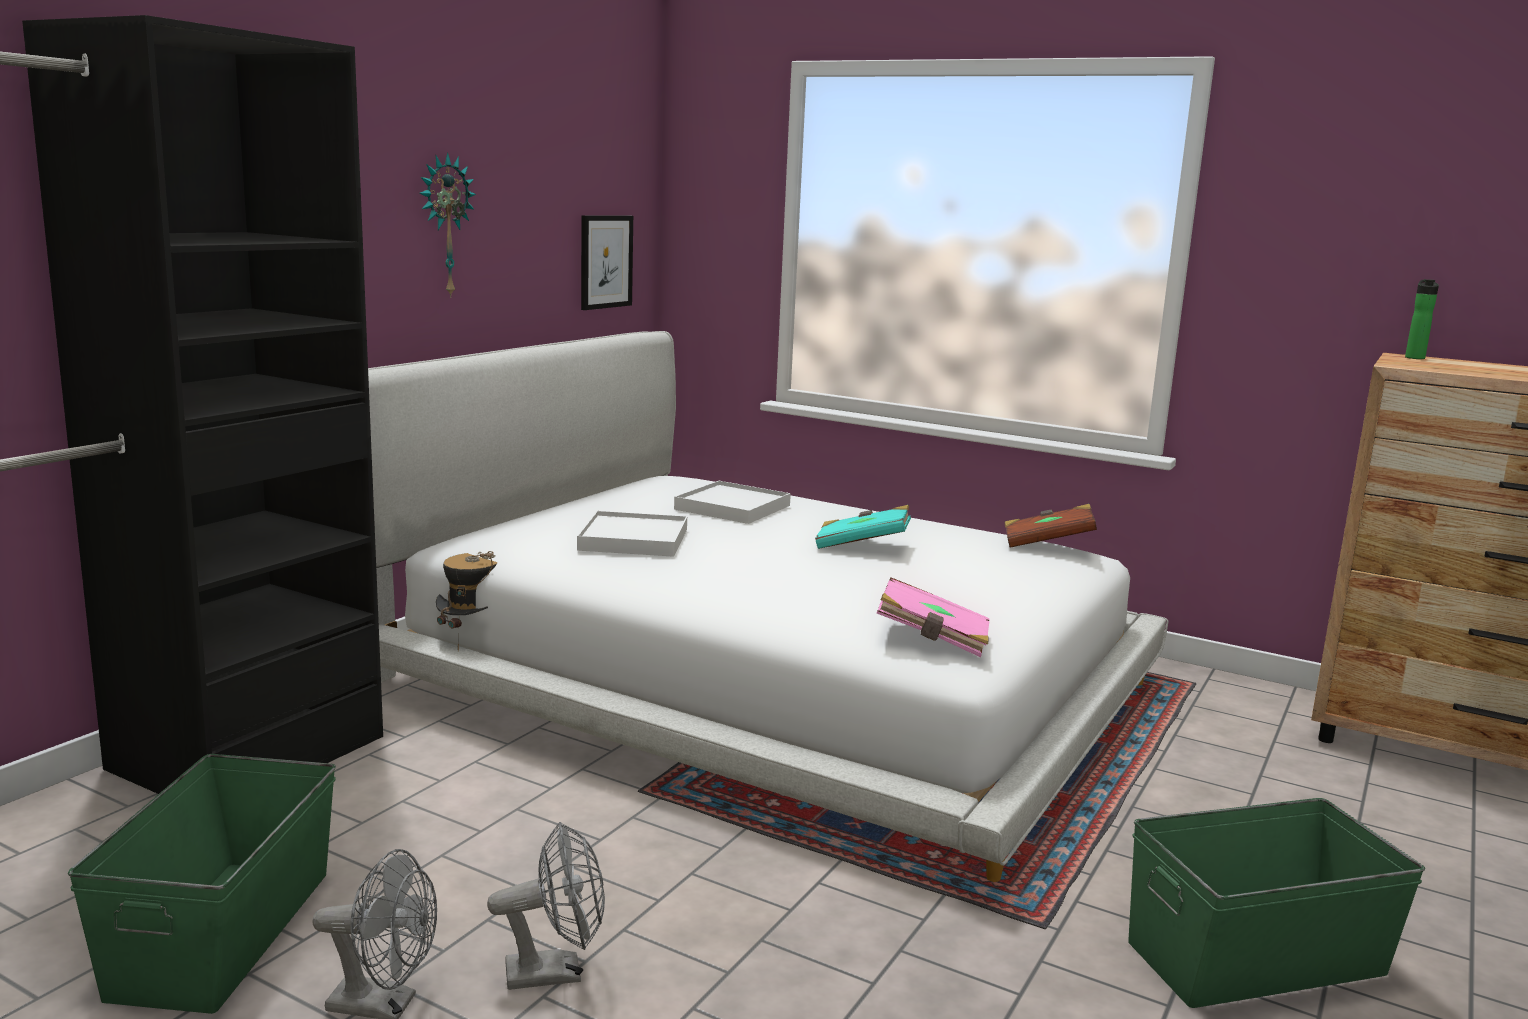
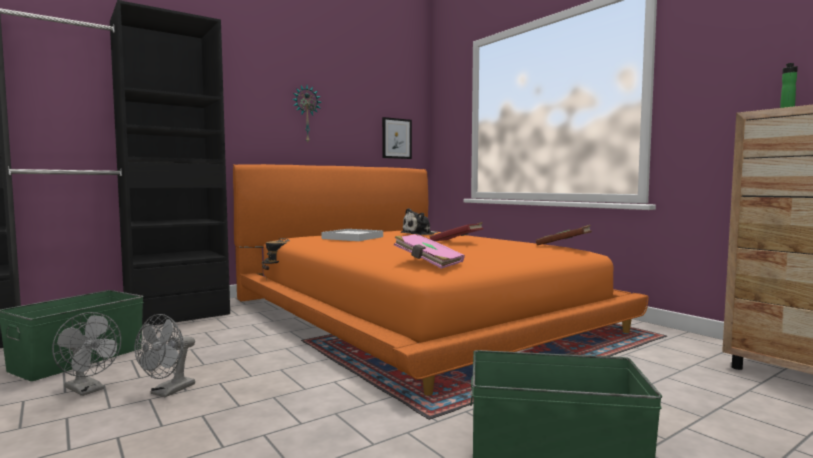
camera: 25 degrees right, 10 degrees down
white bed [368,331,1168,882] -> orange bed [233,164,649,396]
grey fan [487,822,605,990] -> grey fan turned 105 degrees clockwise [134,314,195,397]
white tray [674,481,791,524] -> plush toy [401,208,438,235]
turquoise book [815,505,911,549] -> red book [430,222,484,241]

